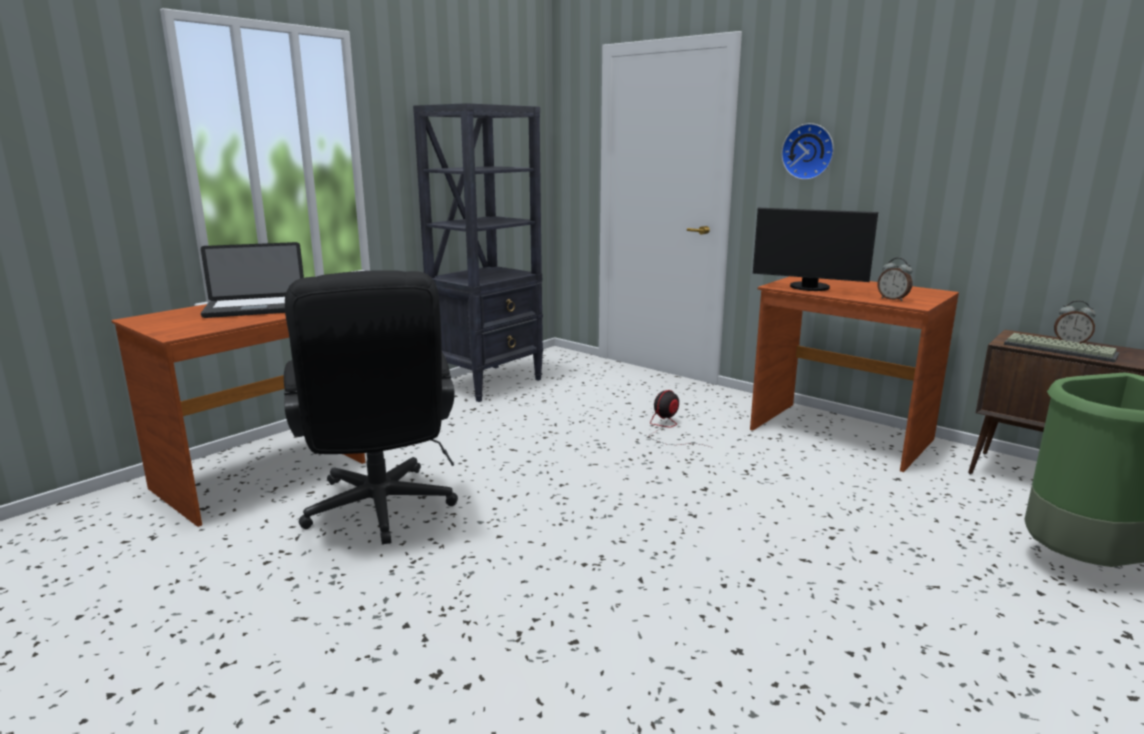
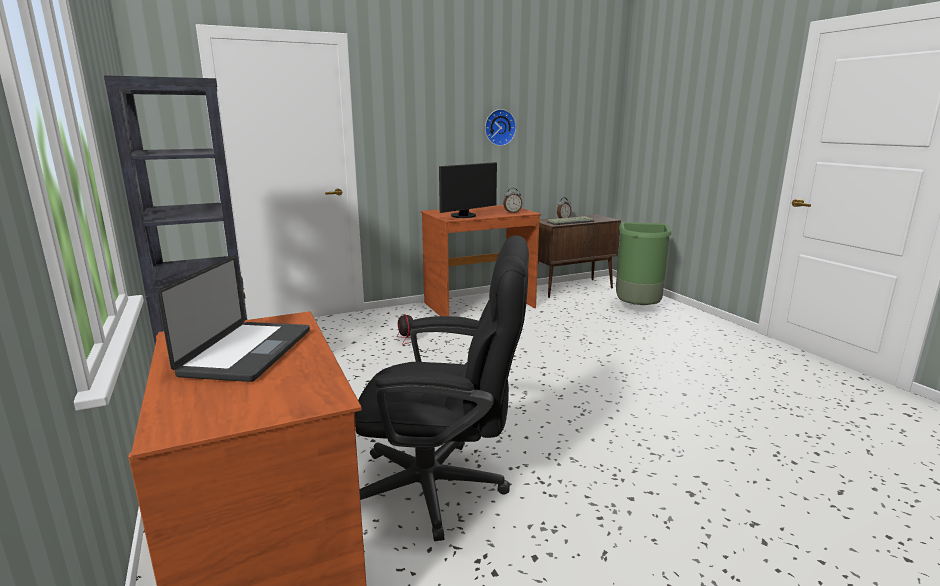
camera: 65 degrees left, 0 degrees up
wall clock [781,123,834,180] -> wall clock moved to [485,109,516,146]

